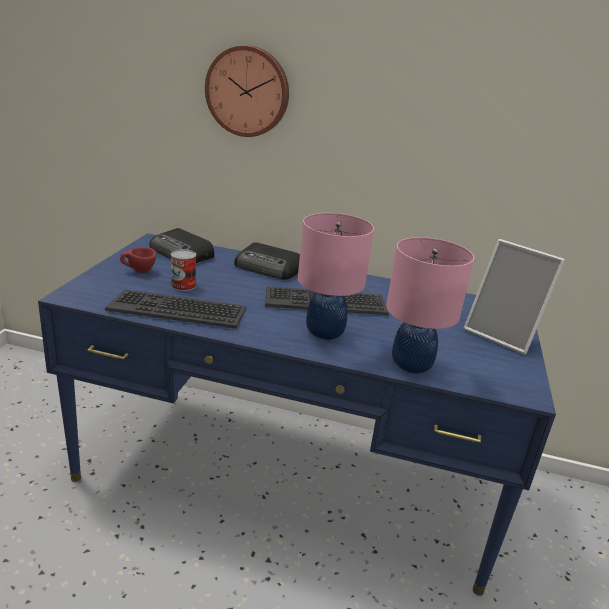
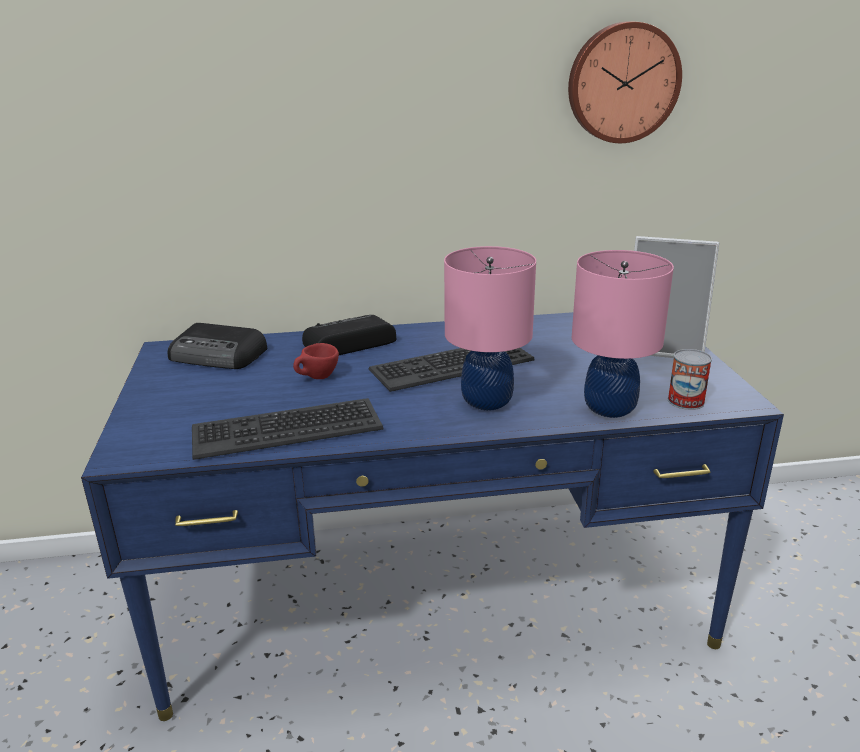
camera: 20 degrees left, 0 degrees up
red cup [120,247,156,273] -> red cup moved to [293,343,339,379]
can [171,249,196,291] -> can moved to [668,349,712,410]
wall clock [205,45,289,137] -> wall clock moved to [568,21,682,143]
radio [234,242,300,280] -> radio turned 150 degrees clockwise [302,315,396,355]

